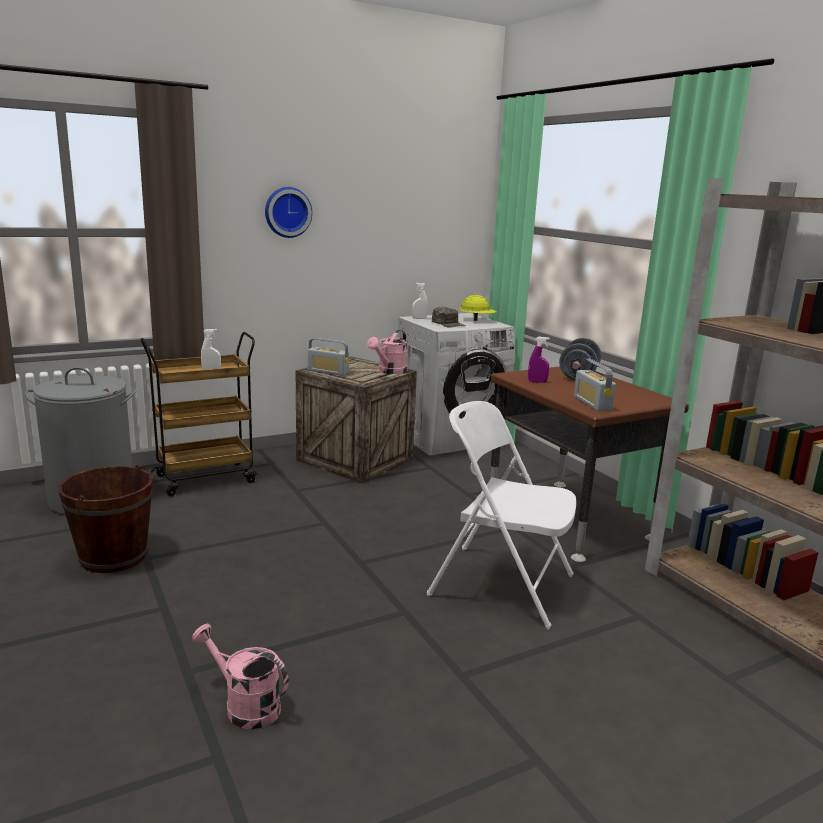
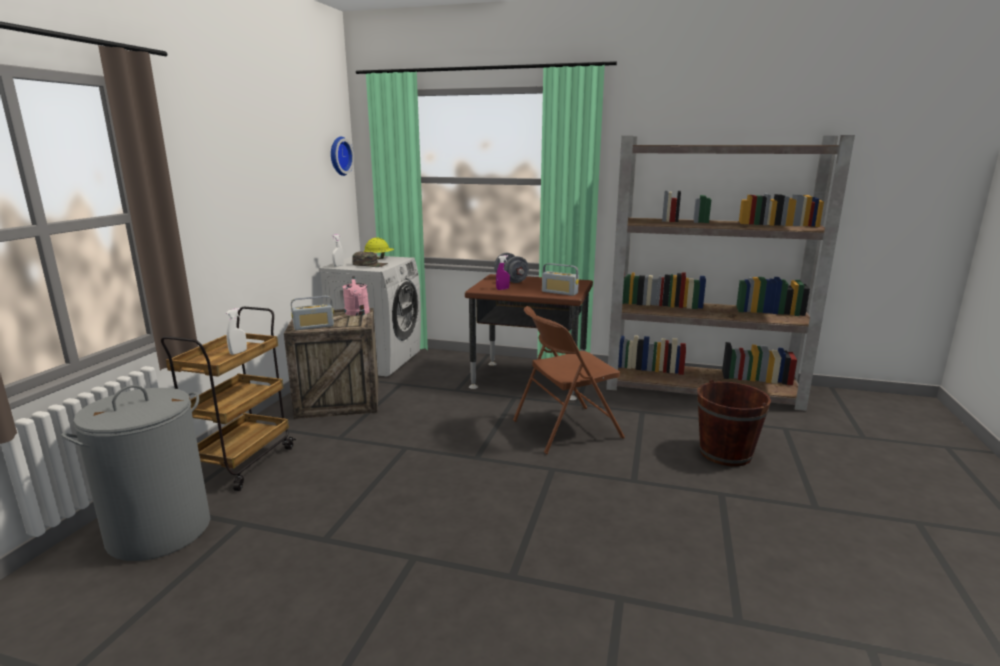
camera: 45 degrees left, 0 degrees up
brown bucket [58,465,153,573] -> brown bucket moved to [697,379,771,466]
pink watering can [192,624,289,729] -> none
wall clock [265,187,312,238] -> wall clock moved to [331,137,354,176]
white chair [427,401,576,630] -> brown chair [513,306,625,455]

